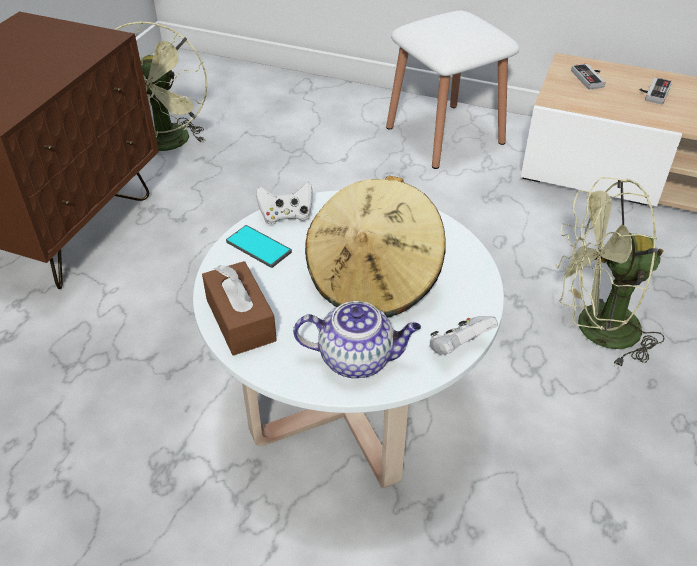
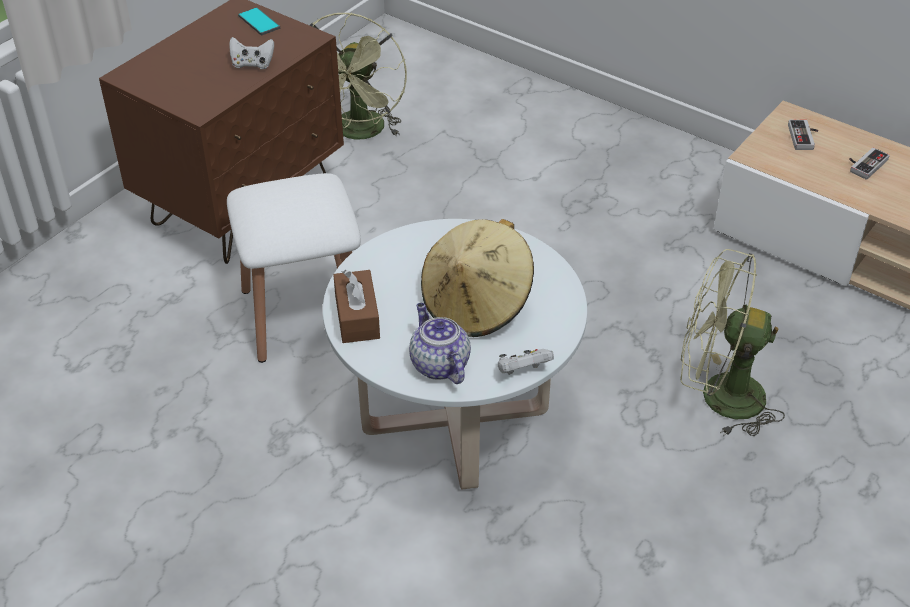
camera: 15 degrees right, 0 degrees up
phone [226,225,292,268] -> phone moved to [238,7,280,35]
white game controller [256,181,313,224] -> white game controller moved to [229,37,274,69]
teapot [293,301,421,378] -> teapot turned 135 degrees counterclockwise [409,303,471,384]
white stool [386,11,519,169] -> white stool moved to [227,173,361,363]

